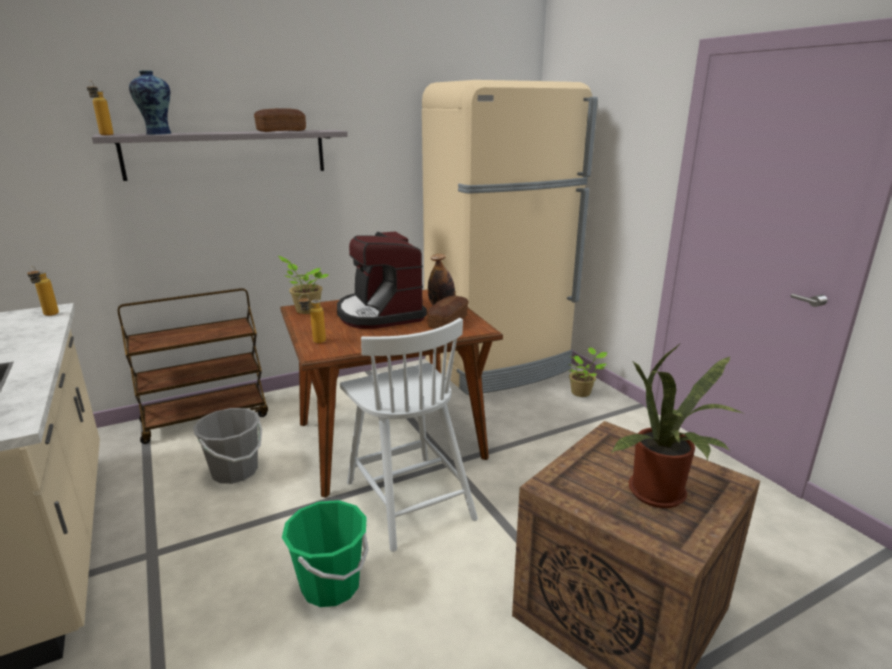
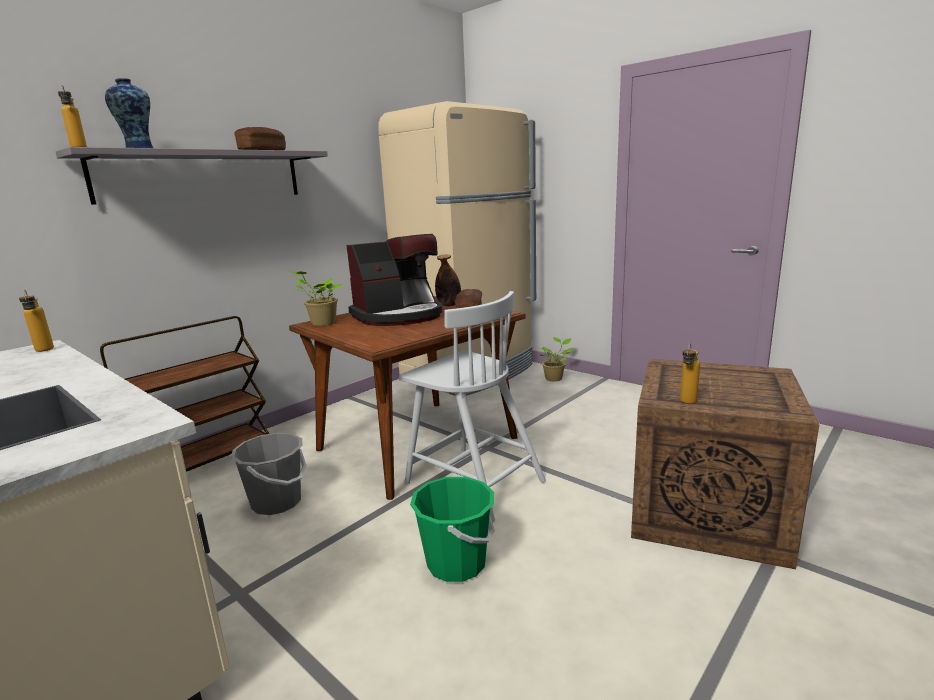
camera: 20 degrees left, 5 degrees down
bottle [298,294,326,343] -> bottle moved to [680,344,700,404]
coffee machine [337,232,427,329] -> coffee machine turned 75 degrees counterclockwise [346,234,442,326]
potted plant [612,342,743,508] -> none

